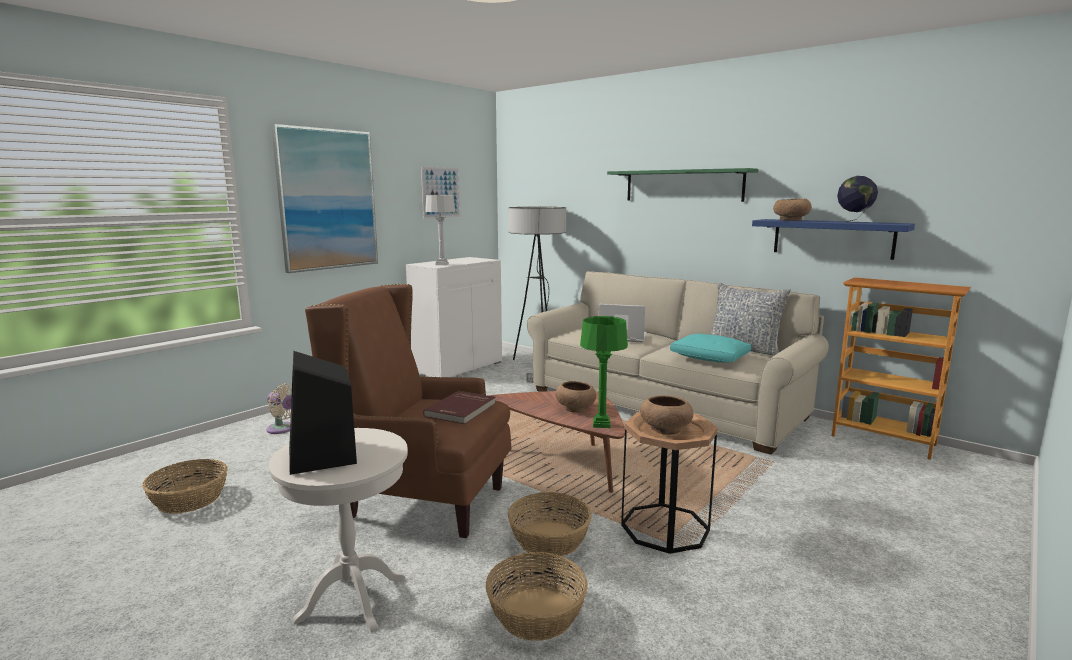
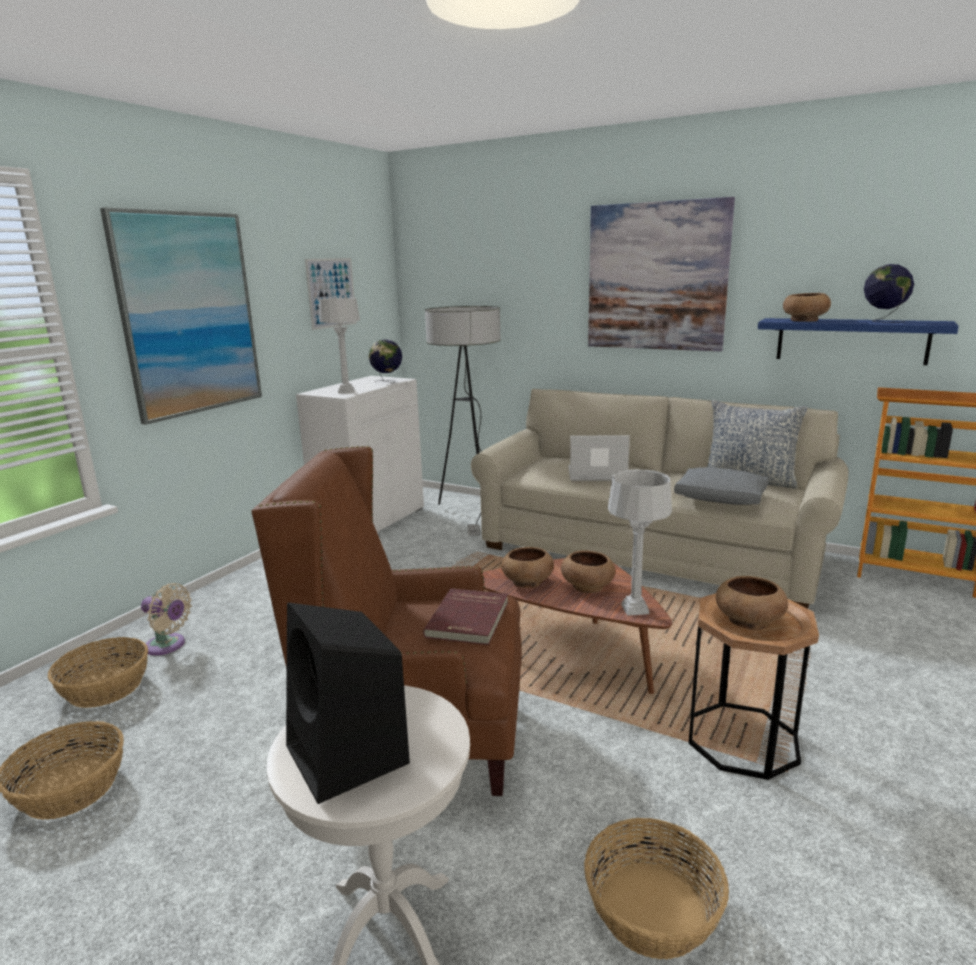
camera: 10 degrees left, 5 degrees up
basket [508,492,592,558] -> basket moved to [48,637,148,708]
green table lamp [580,316,628,428] -> grey table lamp [608,469,672,616]
green shelf [607,168,759,202] -> picture [588,197,735,351]
turquoise pillow [670,334,751,363] -> grey pillow [674,467,769,505]
none -> globe [369,339,402,383]
none -> brown bowl [502,547,554,588]

